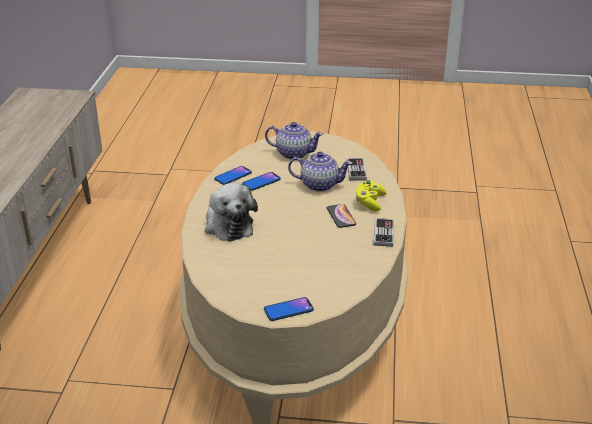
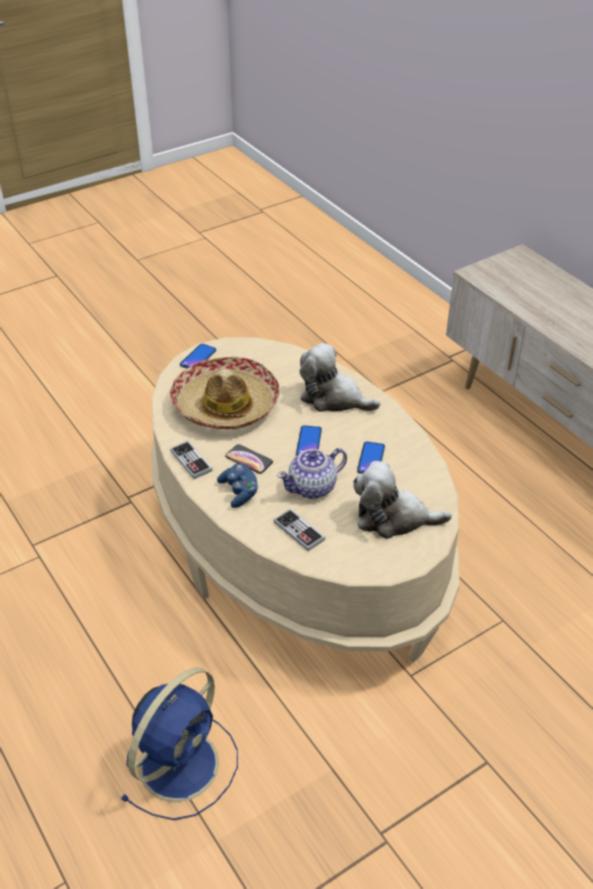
camera: 140 degrees right, 10 degrees up
phone [214,166,252,185] -> phone moved to [296,425,322,456]
teapot [265,122,323,160] -> plush toy [353,461,452,539]
yellow game controller [356,180,386,211] -> blue game controller [217,463,259,508]
none -> blue fan [120,667,238,820]
none -> hat [170,357,280,429]

